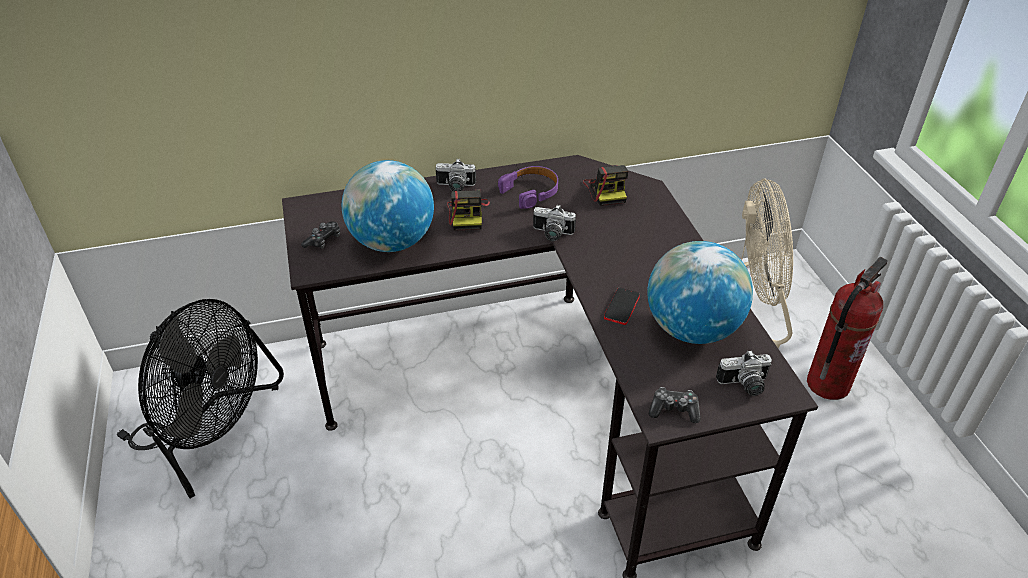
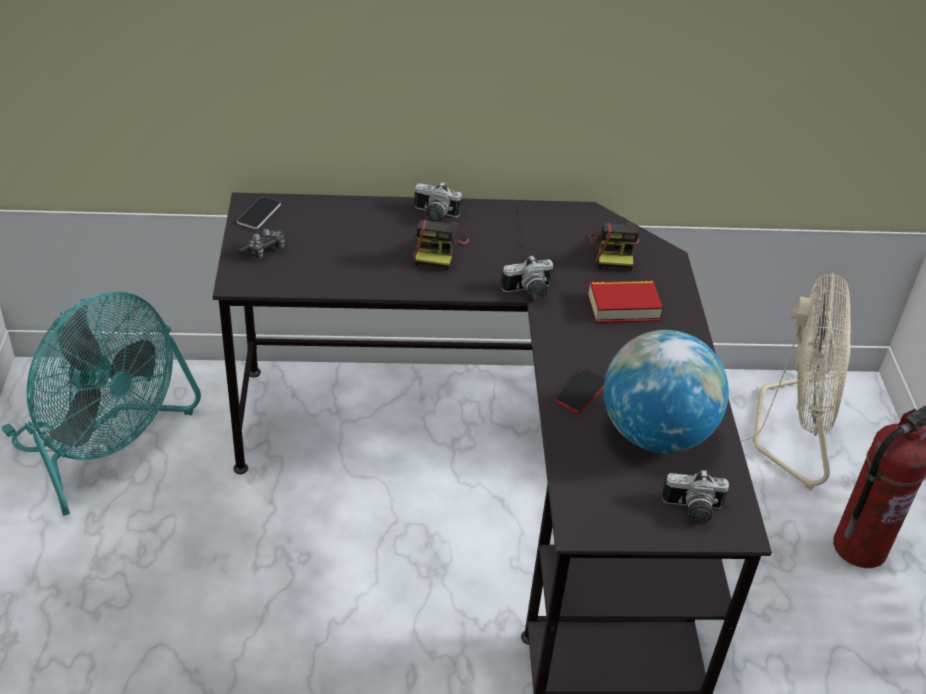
camera: 10 degrees right, 0 degrees up
black fan [117,299,284,498] -> turquoise fan [2,292,201,516]
globe [342,160,434,252] -> none
purple headphones [498,166,558,209] -> none
camera [533,205,576,241] -> camera turned 45 degrees counterclockwise [501,255,553,300]
game controller [649,387,701,423] -> none
none -> phone [237,197,281,229]
none -> book [588,281,663,323]

